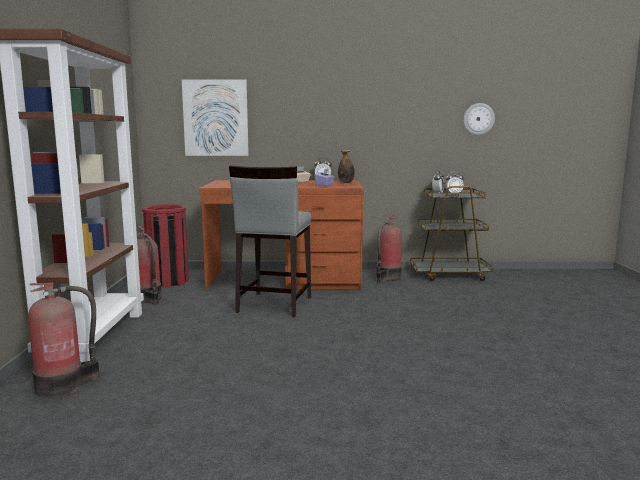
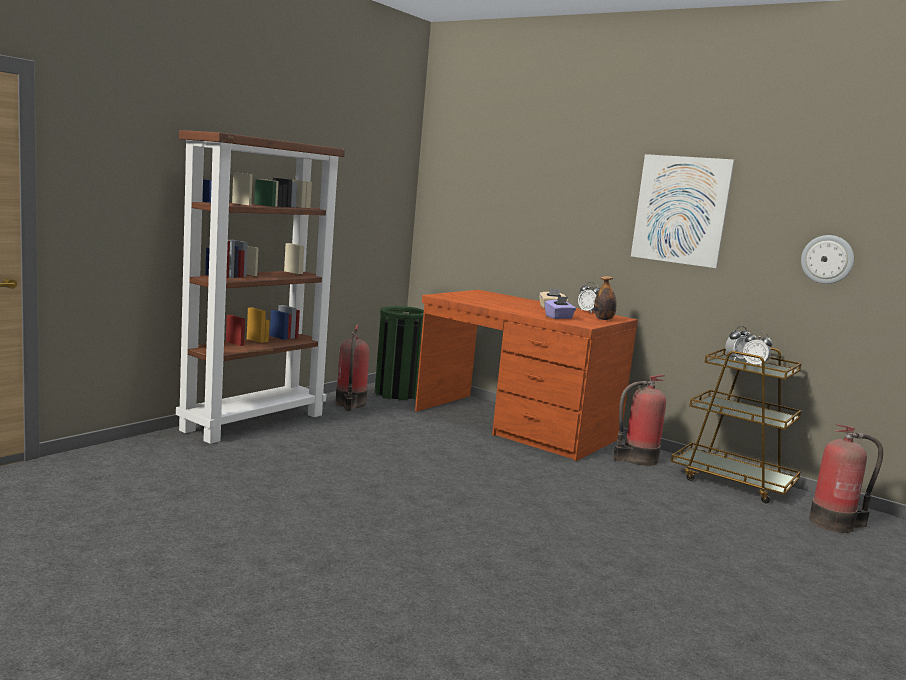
camera: 35 degrees right, 0 degrees up
fire extinguisher [28,283,100,398] -> fire extinguisher moved to [809,424,883,533]
red trash can [142,204,189,288] -> green trash can [375,306,424,400]
picture [182,80,249,156] -> picture moved to [631,154,734,268]
grey stool [229,166,311,317] -> none

